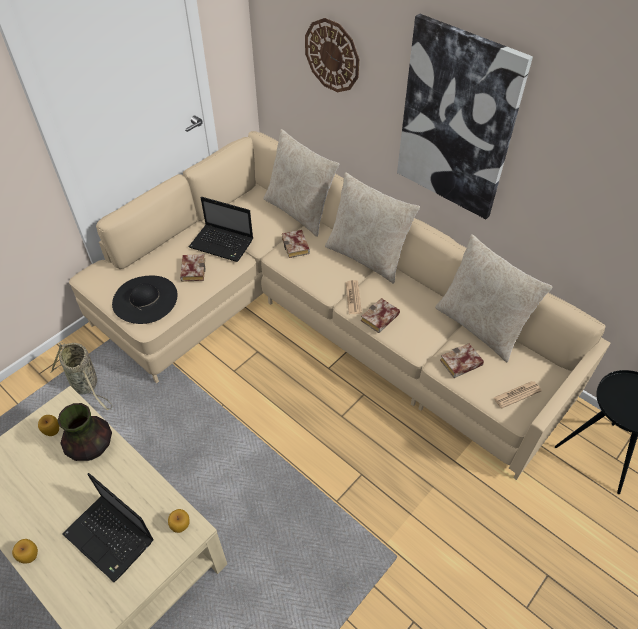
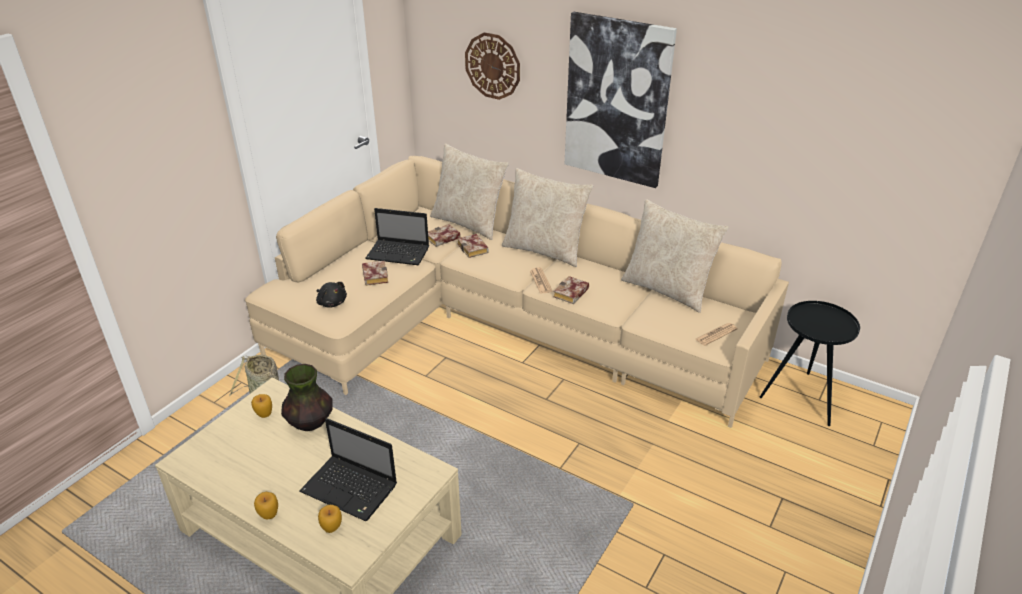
camera: 10 degrees left, 15 degrees down
black hat [112,276,178,324] -> black plush toy [316,282,347,308]
apple [168,509,190,533] -> apple moved to [318,505,342,533]
book [440,343,484,378] -> book moved to [428,224,461,247]

